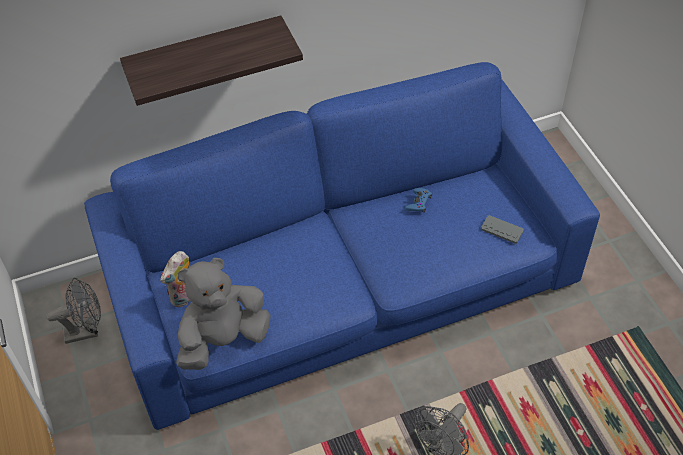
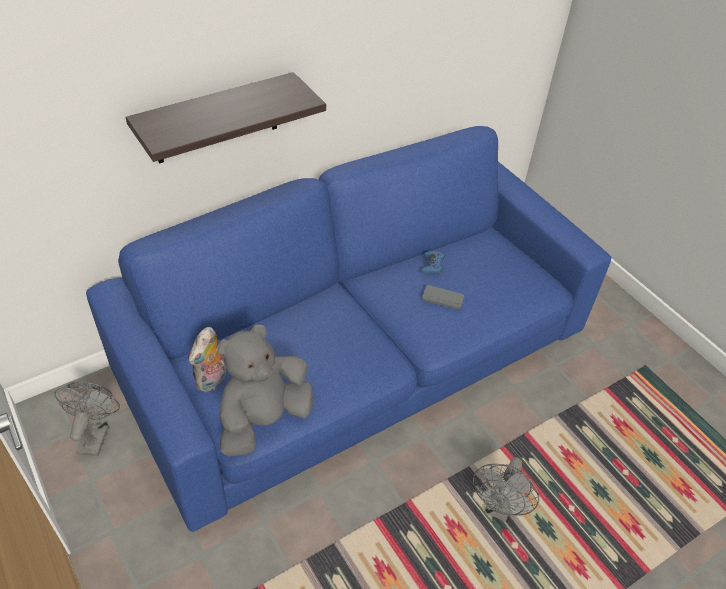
camera: 15 degrees left, 5 degrees down
grey fan [46,278,101,344] -> grey fan turned 60 degrees counterclockwise [54,381,120,456]
grey game controller [481,215,524,244] -> grey game controller moved to [422,285,464,310]

